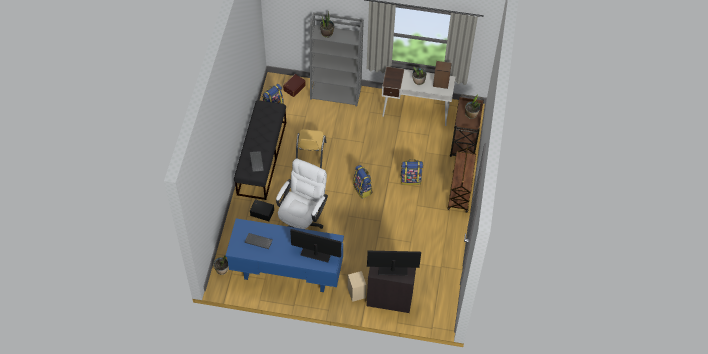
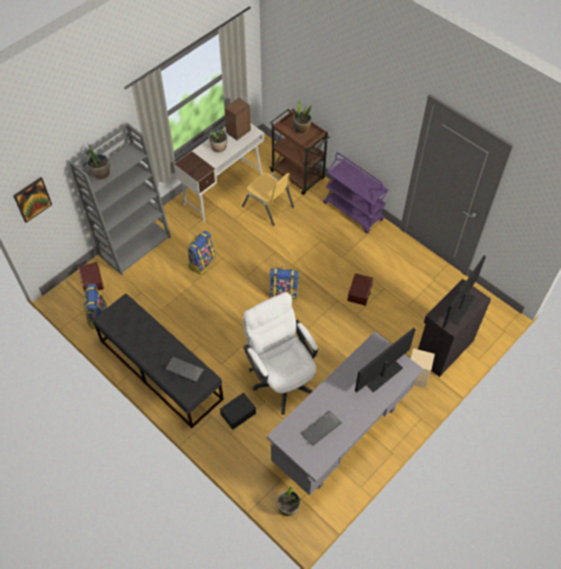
camera: 55 degrees left, 0 degrees up
blue desk [226,218,344,292] -> grey desk [267,331,423,496]
yellow chair [296,129,326,168] -> yellow chair moved to [242,173,294,226]
backpack [400,159,423,185] -> backpack moved to [187,231,215,275]
brown cart [447,144,476,213] -> purple cart [323,152,388,234]
none -> picture [13,177,52,223]
none -> brown storage box [347,273,373,306]

